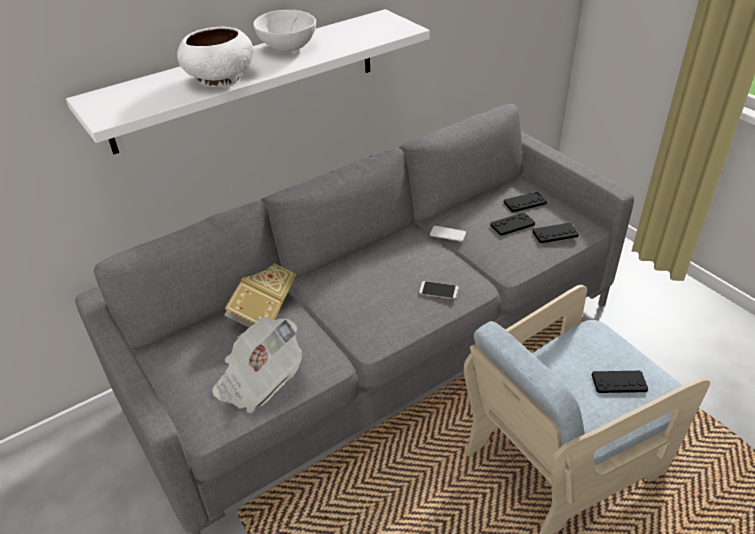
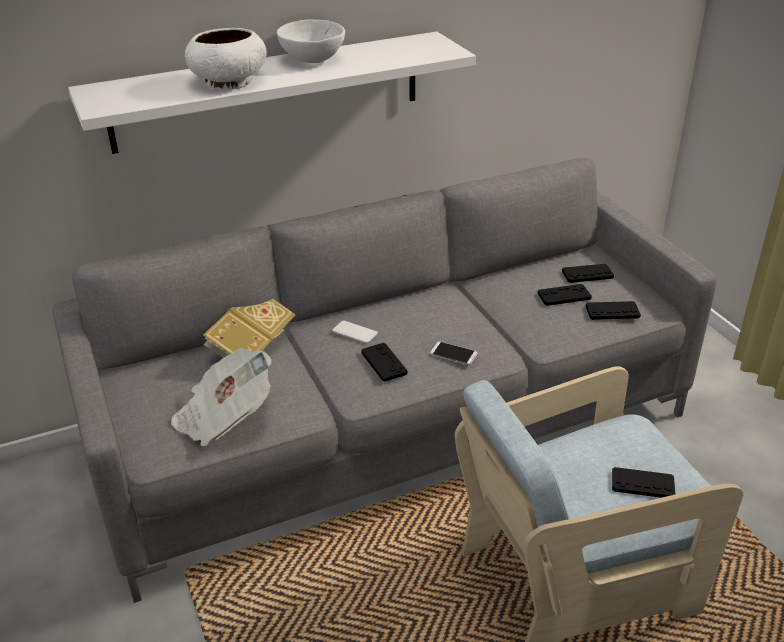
camera: 10 degrees right, 5 degrees down
phone [430,226,466,242] -> phone moved to [332,320,378,343]
none -> black game controller [361,343,408,382]

